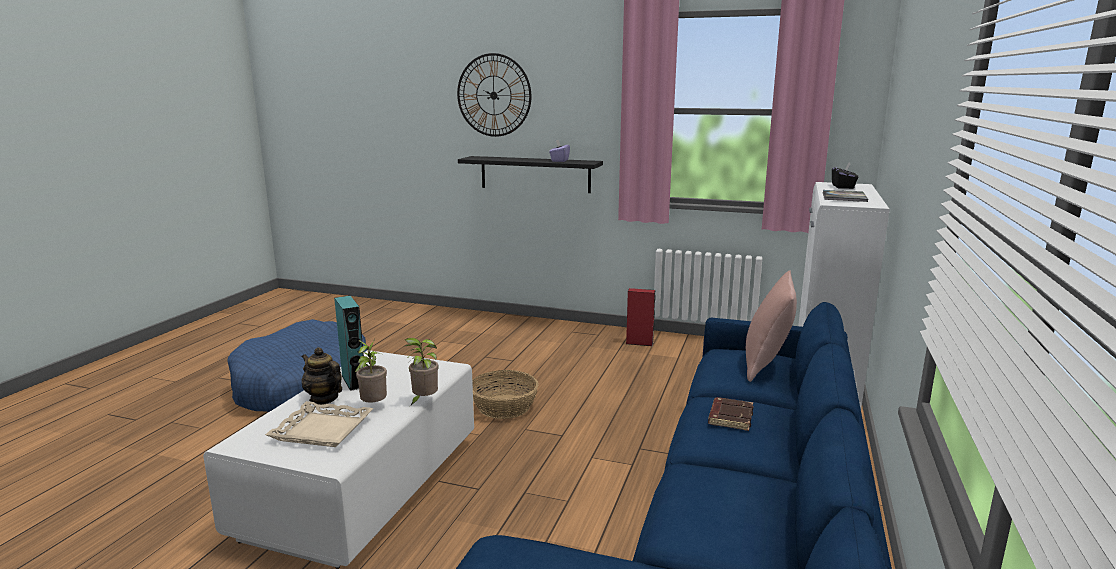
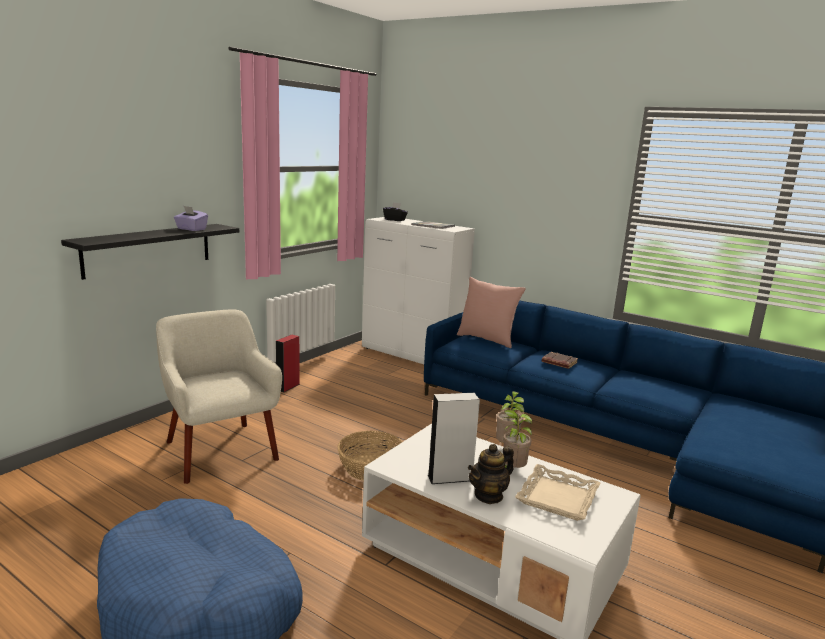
camera: 75 degrees left, 0 degrees up
turquoise speaker [334,296,364,391] -> grey speaker [428,393,480,484]
wall clock [457,53,531,137] -> none
none -> beige armchair [156,309,282,484]

